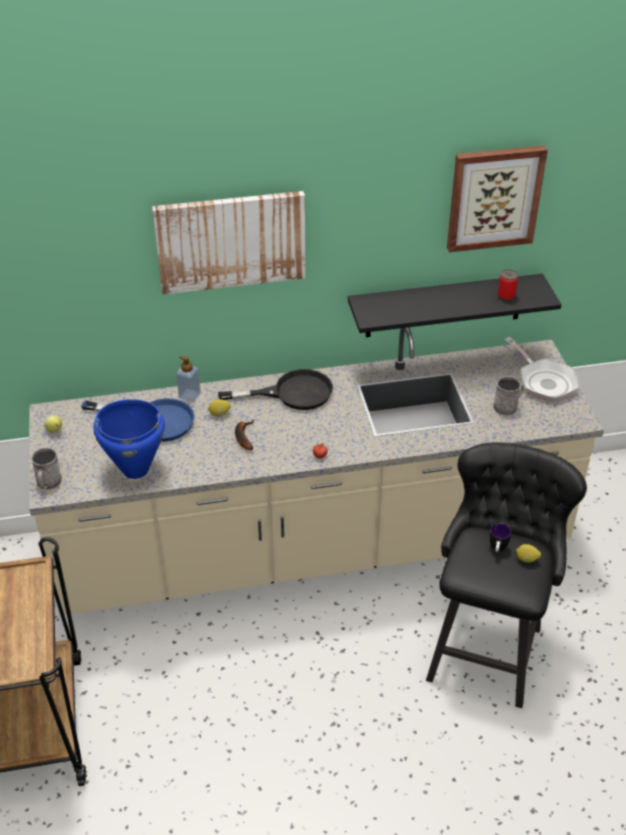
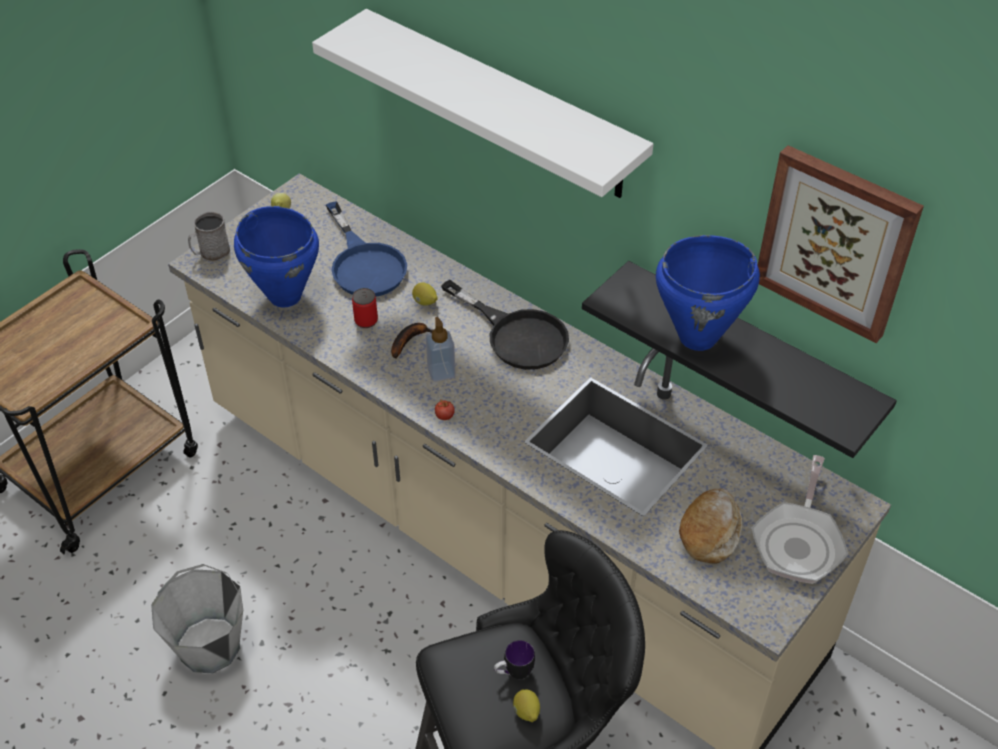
camera: 50 degrees right, 5 degrees up
picture [152,191,305,294] -> white shelf [312,9,654,198]
soap dispenser [176,356,201,402] -> soap dispenser moved to [426,317,455,382]
grey mug [493,376,524,415] -> bread [679,488,742,564]
can [498,269,518,301] -> can moved to [352,288,378,328]
none -> grey bucket [151,564,243,673]
none -> blue cooking pot [656,235,760,351]

